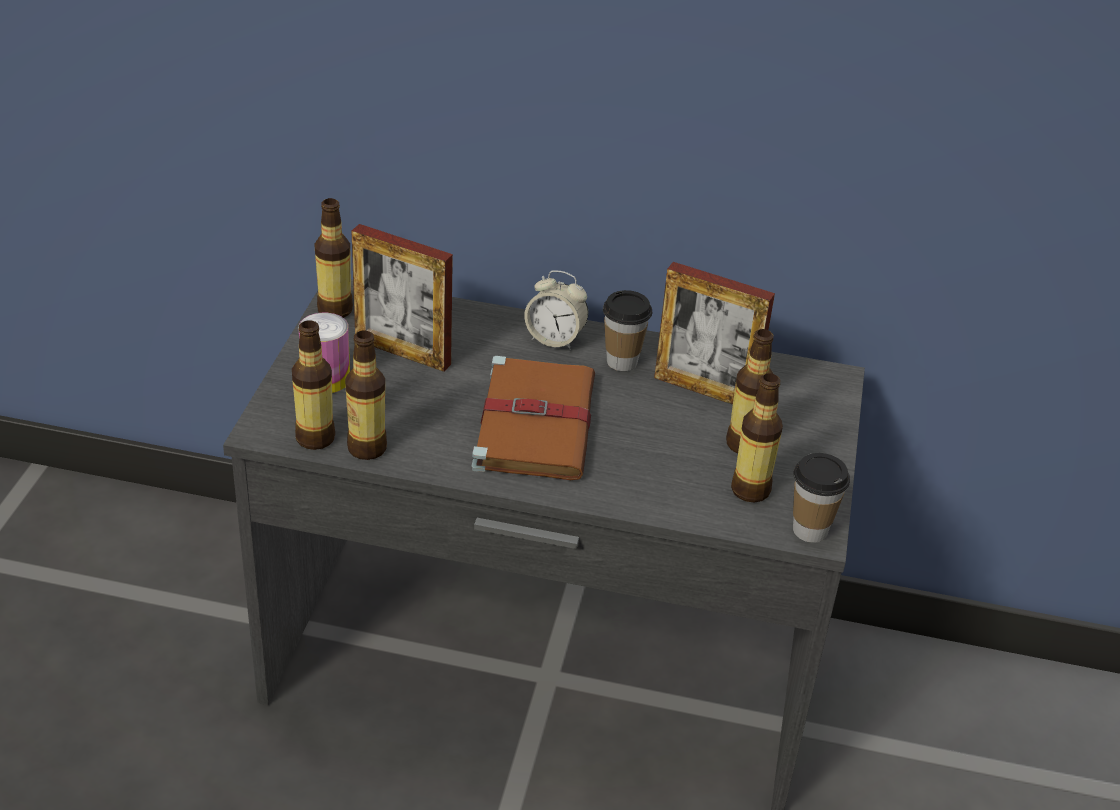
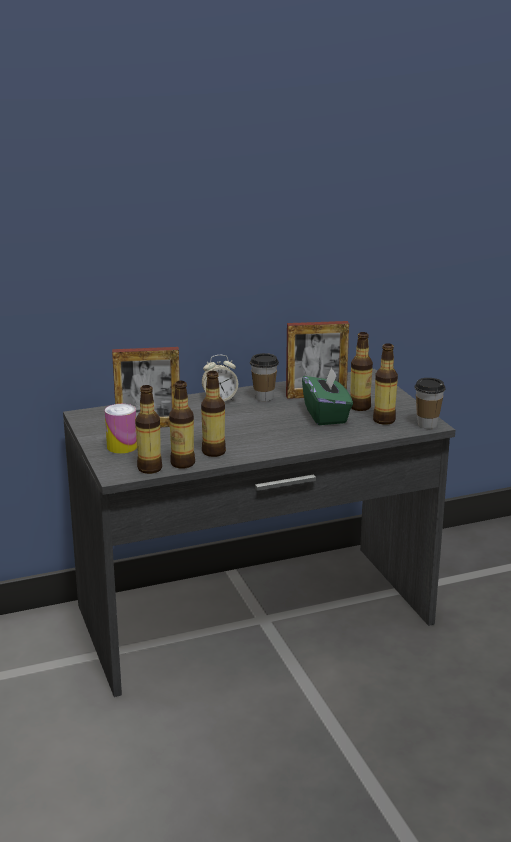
camera: 30 degrees left, 15 degrees down
bottle [314,198,353,318] -> bottle moved to [201,371,226,457]
brown book [471,356,595,480] -> none
none -> green tissue box [302,367,353,425]

